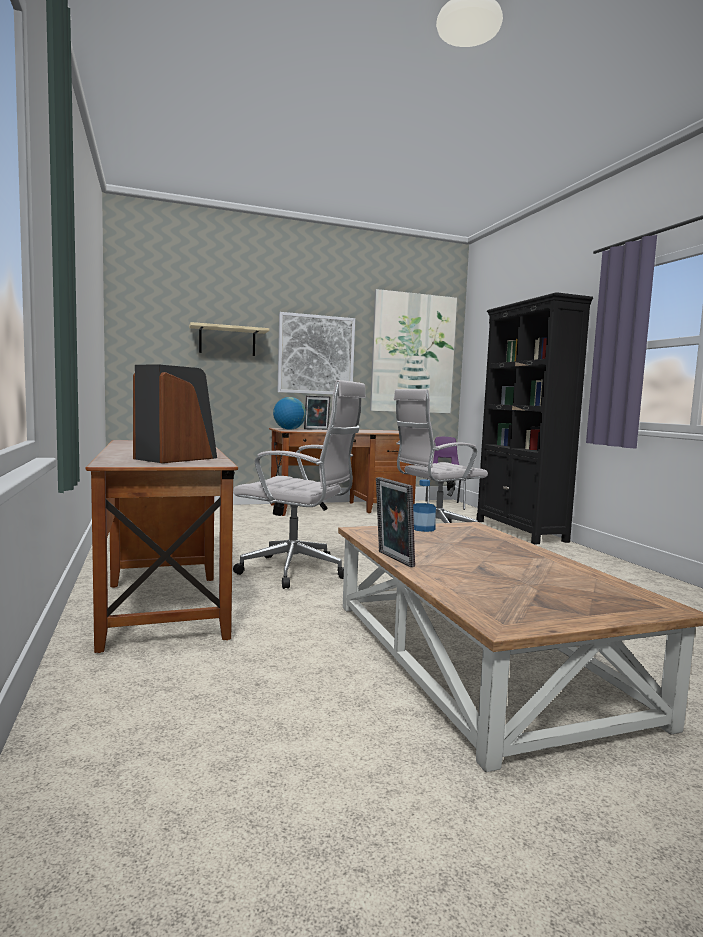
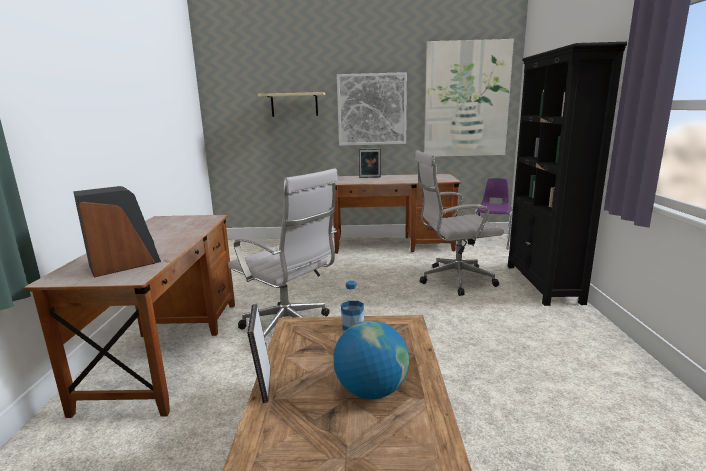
camera: 20 degrees right, 10 degrees up
globe [273,397,306,430] -> globe moved to [333,321,409,399]

